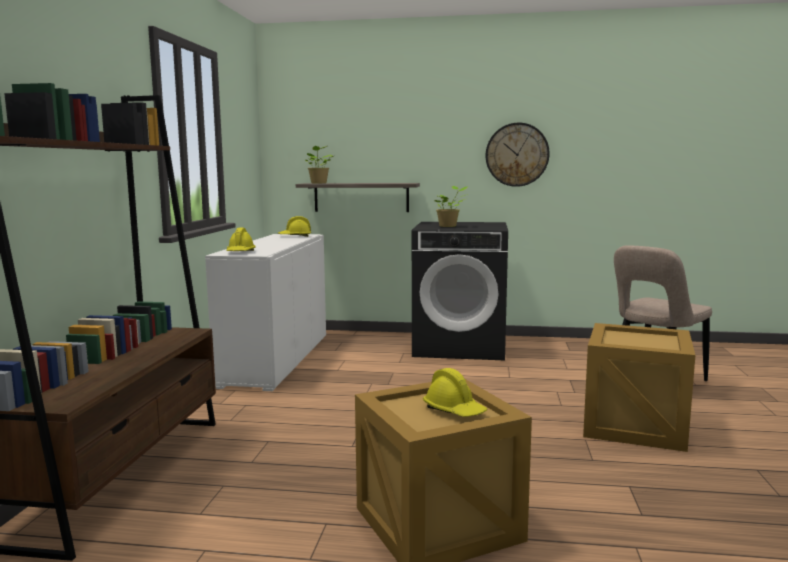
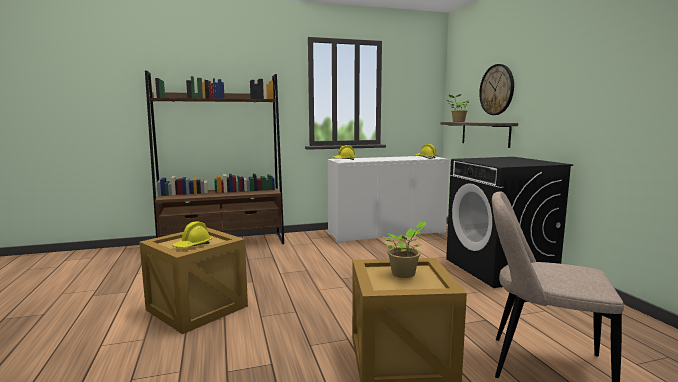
camera: 65 degrees right, 0 degrees up
potted plant [435,186,468,227] -> potted plant moved to [384,221,426,278]
wall clock [486,122,550,187] -> wall clock moved to [479,64,514,115]

